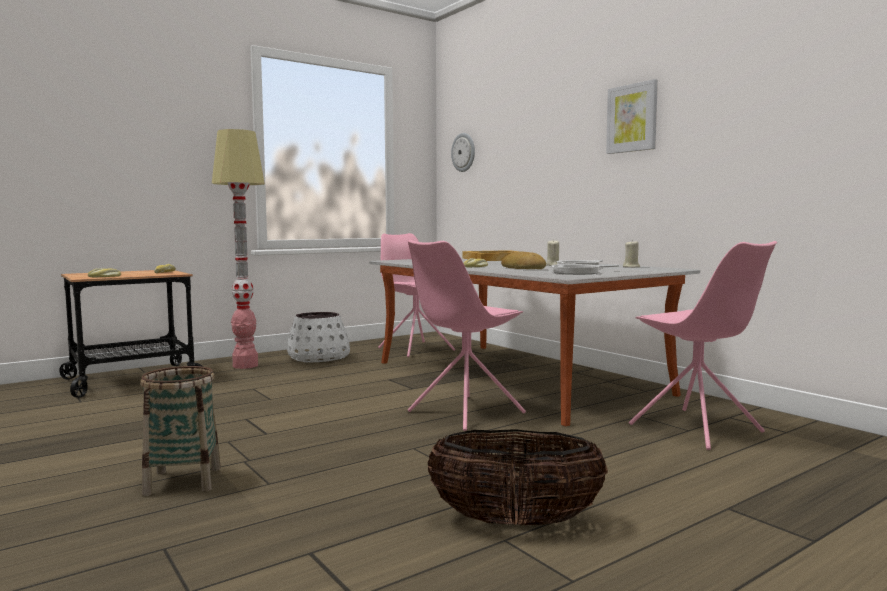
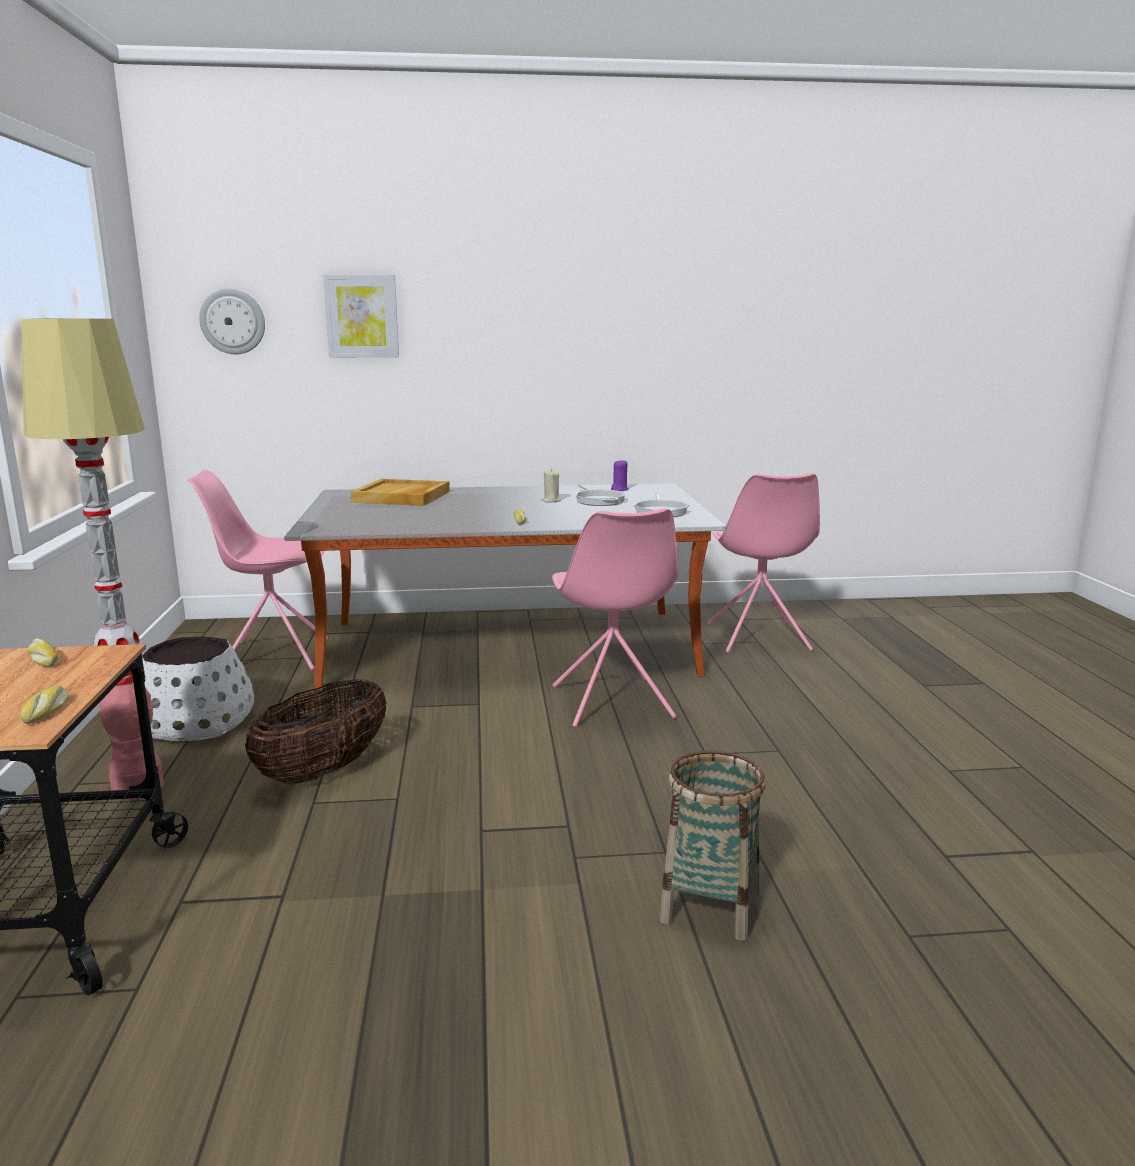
camera: 60 degrees left, 10 degrees up
basket [428,429,608,526] -> basket moved to [245,679,387,785]
bread [501,251,546,269] -> none
picture [606,79,658,154] -> picture moved to [323,274,399,358]
beige candle [623,241,640,267] -> purple candle [611,459,629,491]
pink chair [629,241,777,450] -> pink chair turned 90 degrees clockwise [707,473,820,653]

